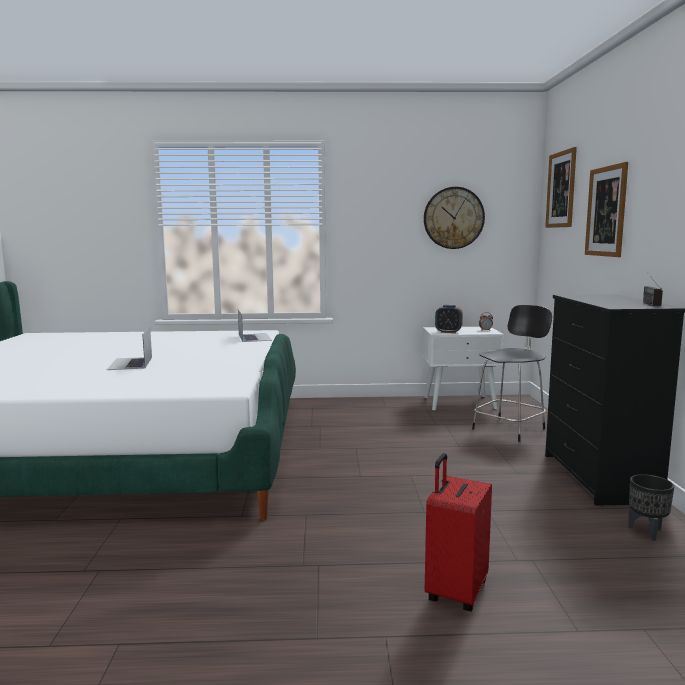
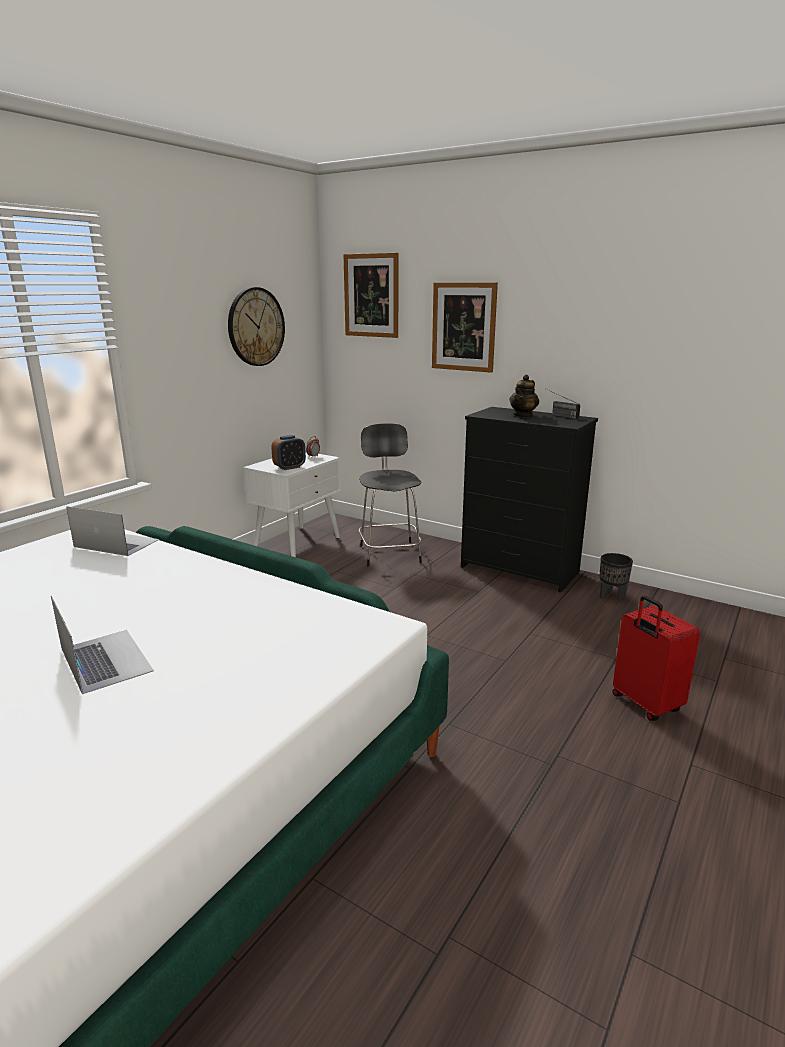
camera: 55 degrees left, 10 degrees up
laptop [107,326,152,370] -> laptop turned 150 degrees counterclockwise [51,596,154,694]
none -> teapot [509,374,539,418]

